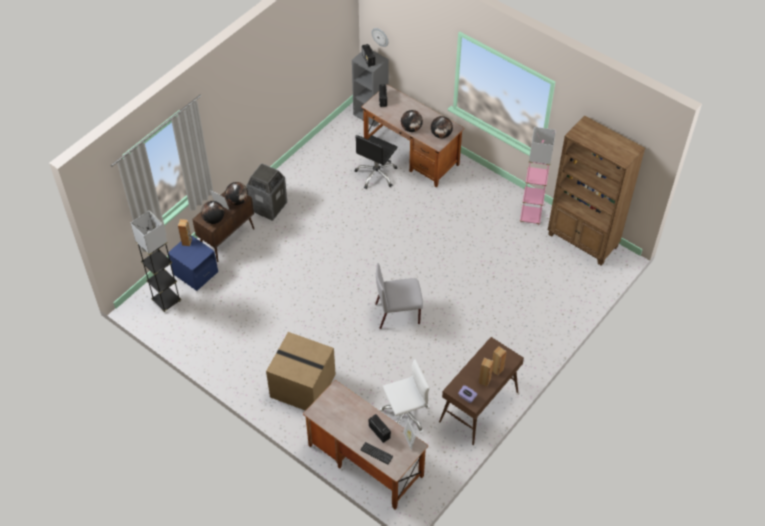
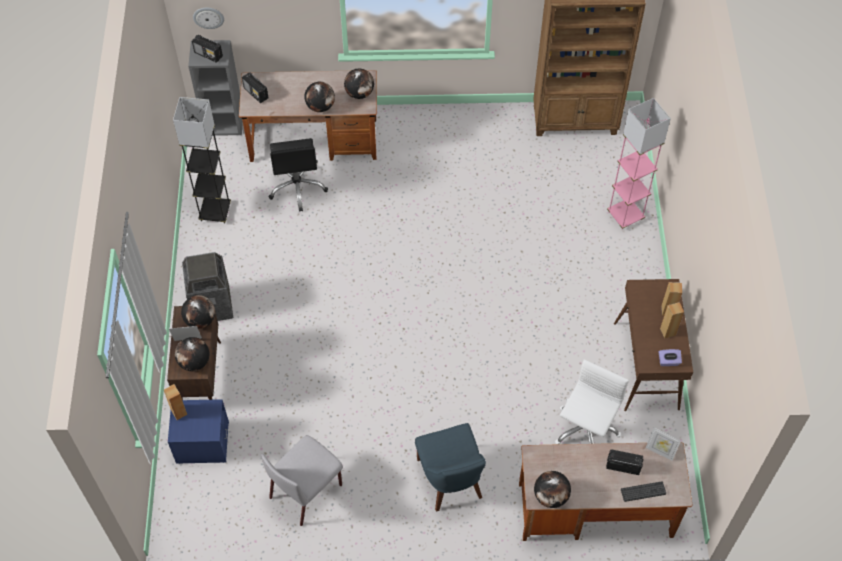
camera: 40 degrees left, 5 degrees up
grey floor lamp [131,211,181,312] -> grey floor lamp moved to [173,97,231,224]
cardboard box [266,332,336,411] -> blue chair [415,423,486,512]
grey chair [375,263,423,329] -> grey chair moved to [261,435,343,526]
pink floor lamp [520,127,556,225] -> pink floor lamp moved to [607,98,671,230]
none -> globe [534,471,571,508]

